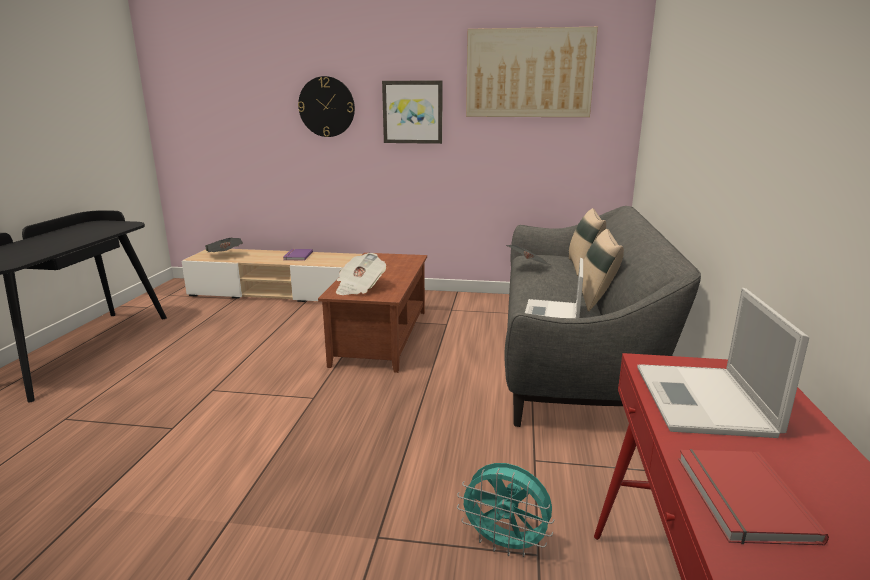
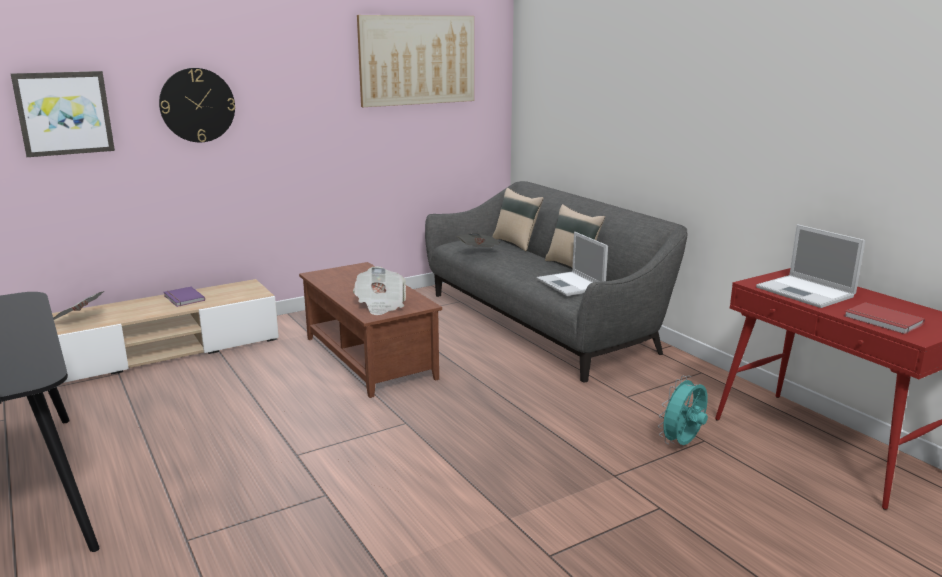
camera: 40 degrees left, 0 degrees up
picture [382,80,443,144] -> picture moved to [11,71,115,157]
turquoise fan [457,463,555,557] -> turquoise fan turned 150 degrees clockwise [658,376,708,445]

